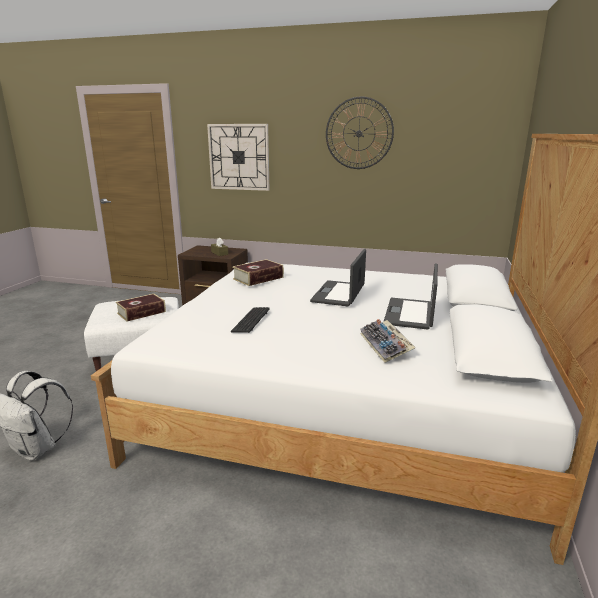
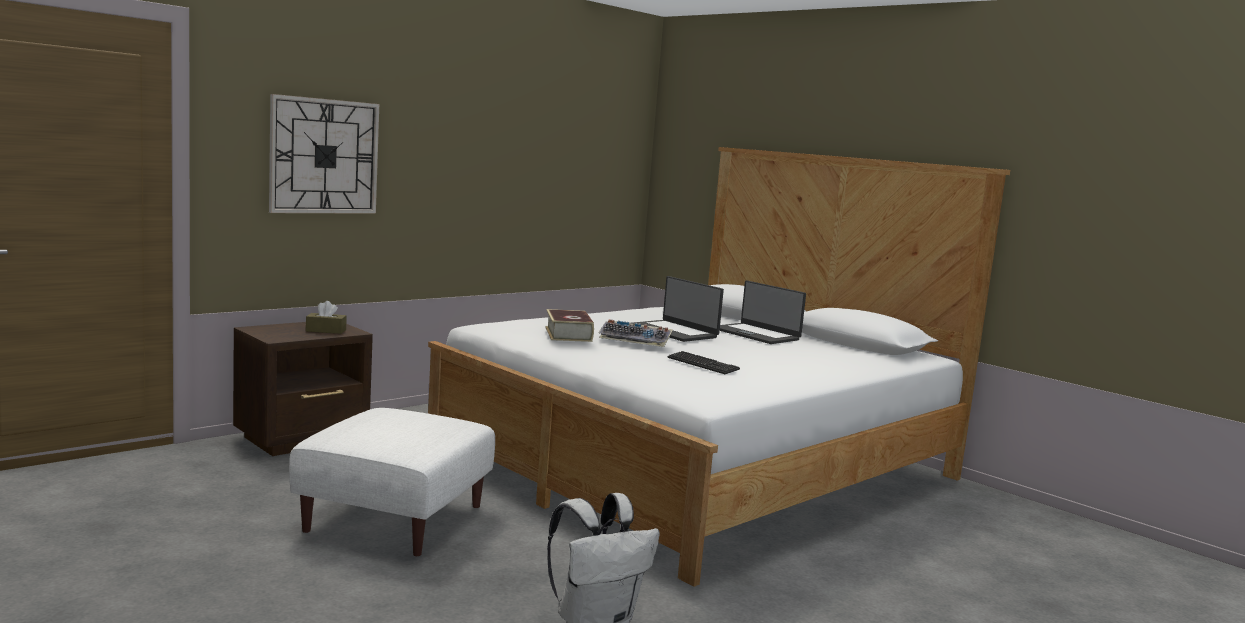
camera: 60 degrees left, 10 degrees down
book [116,294,166,322] -> none
wall clock [326,96,394,169] -> none
keyboard [360,319,416,363] -> keyboard moved to [598,319,673,347]

